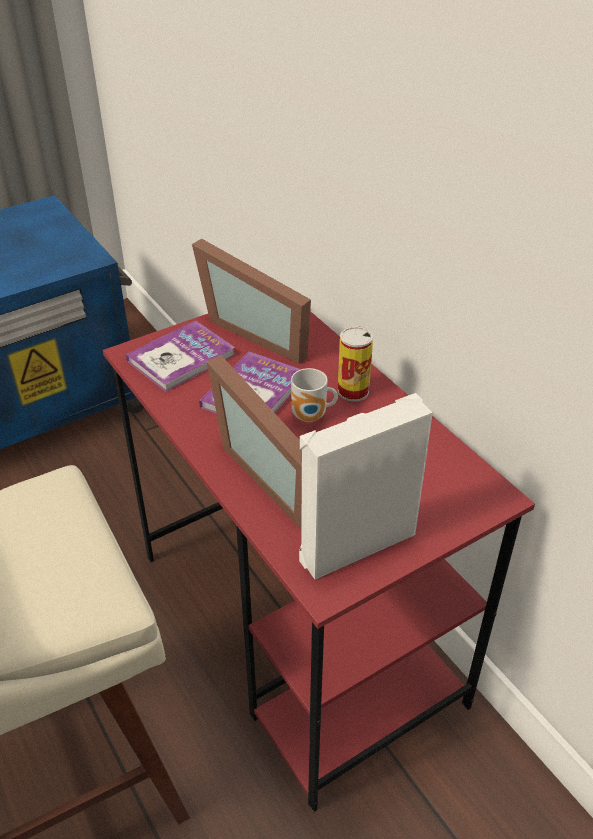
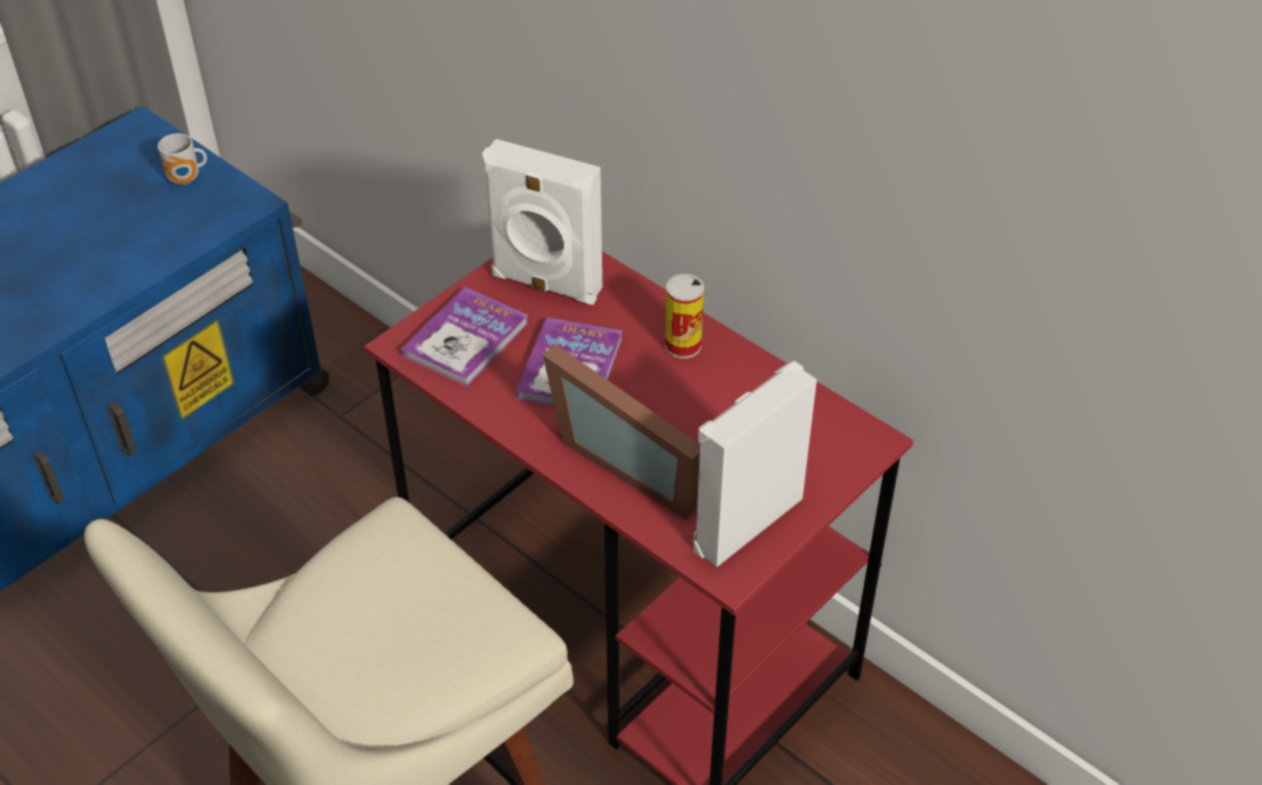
camera: 15 degrees left, 5 degrees up
picture frame [192,239,311,364] -> white speaker [482,139,602,305]
mug [291,368,338,422] -> mug moved to [158,133,207,185]

